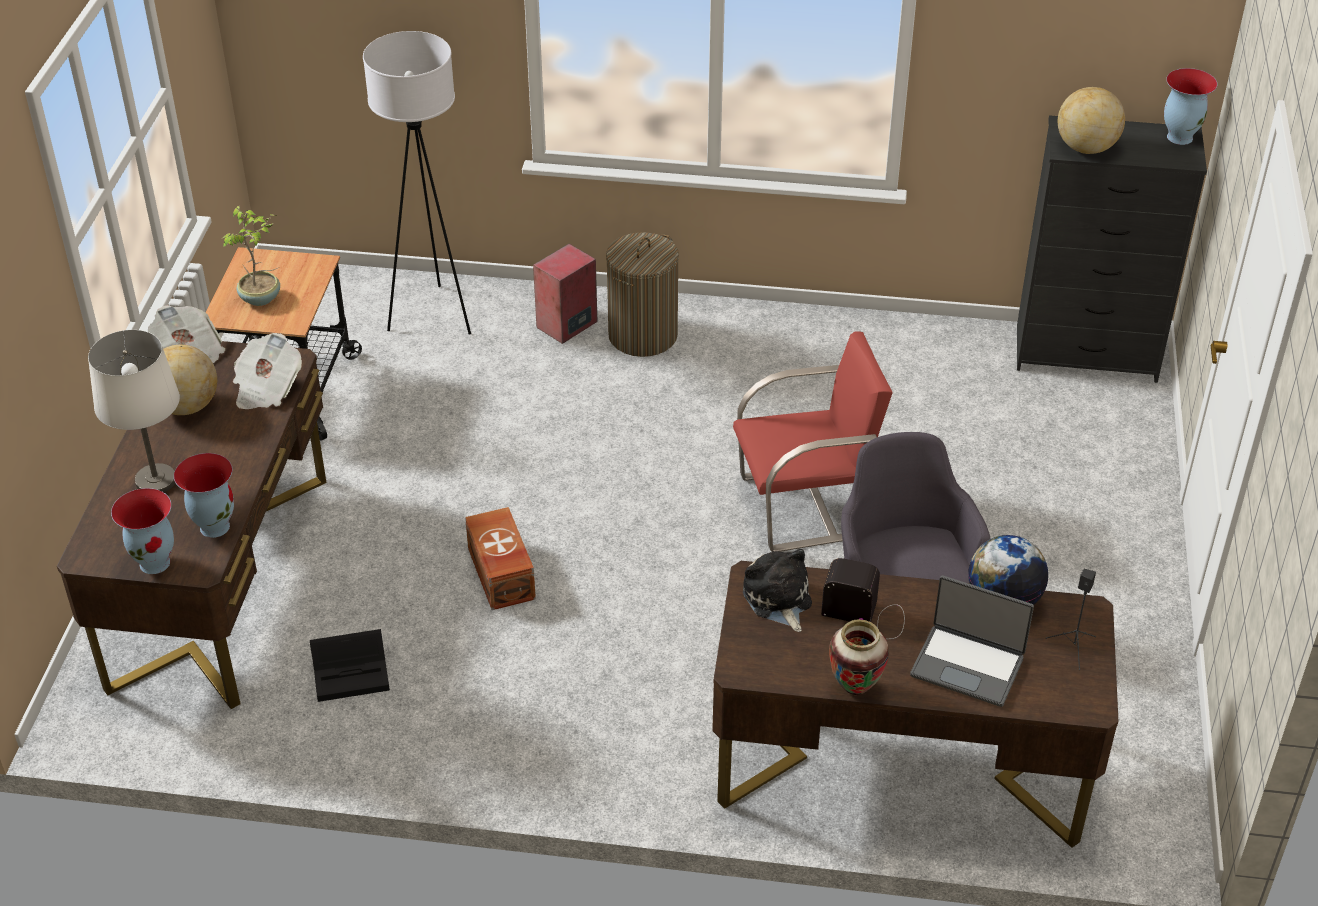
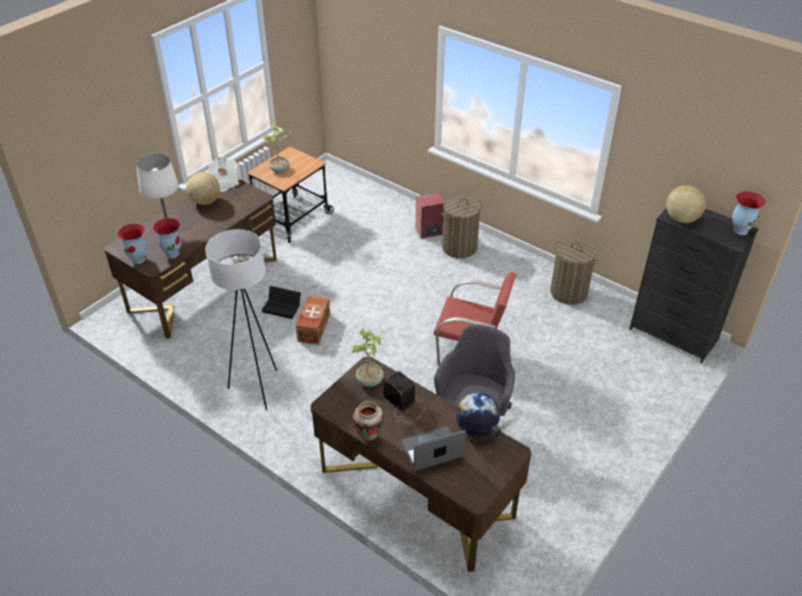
camera: 30 degrees right, 0 degrees up
newspaper [233,333,302,409] -> none
black storage box [310,629,390,702] -> black storage box moved to [262,286,301,319]
white floor lamp [363,31,471,335] -> white floor lamp moved to [205,229,277,410]
plush toy [743,549,812,632] -> potted plant [351,328,385,387]
laptop [910,575,1034,707] -> laptop turned 105 degrees clockwise [400,426,466,471]
none -> laundry basket [550,238,599,305]

